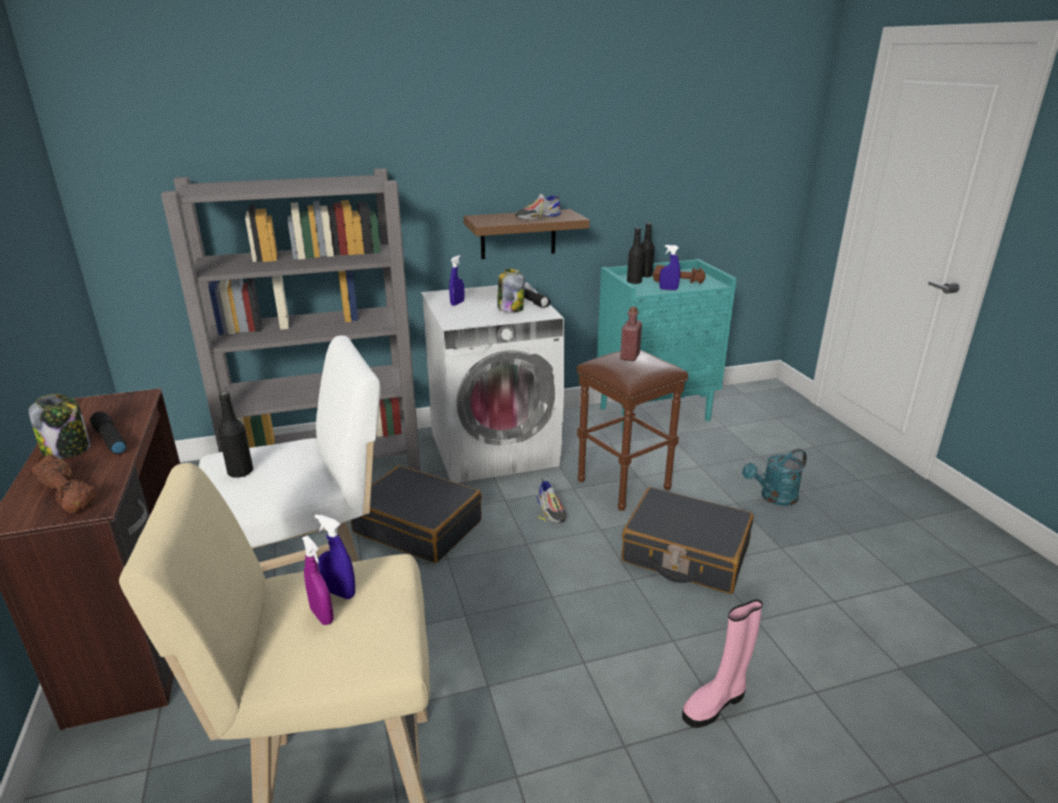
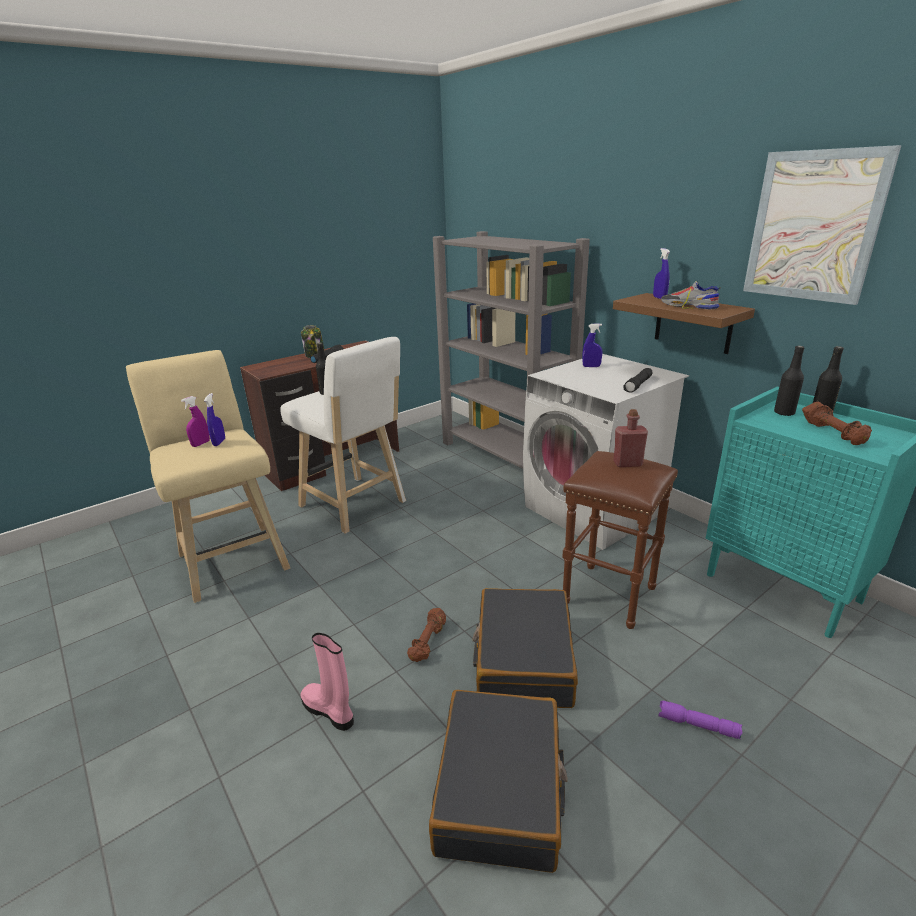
camera: 70 degrees right, 0 degrees up
brown dumbbell [32,454,96,513] -> brown dumbbell moved to [407,608,446,662]
black suitcase [351,466,482,563] -> black suitcase moved to [429,690,567,873]
jar [497,269,525,312] -> none
shoe [537,479,567,523] -> none
blue spray bottle [659,245,680,290] -> blue spray bottle moved to [653,248,670,299]
turquoise watering can [742,449,807,506] -> purple flashlight [658,700,742,739]
none -> picture [743,145,901,305]

